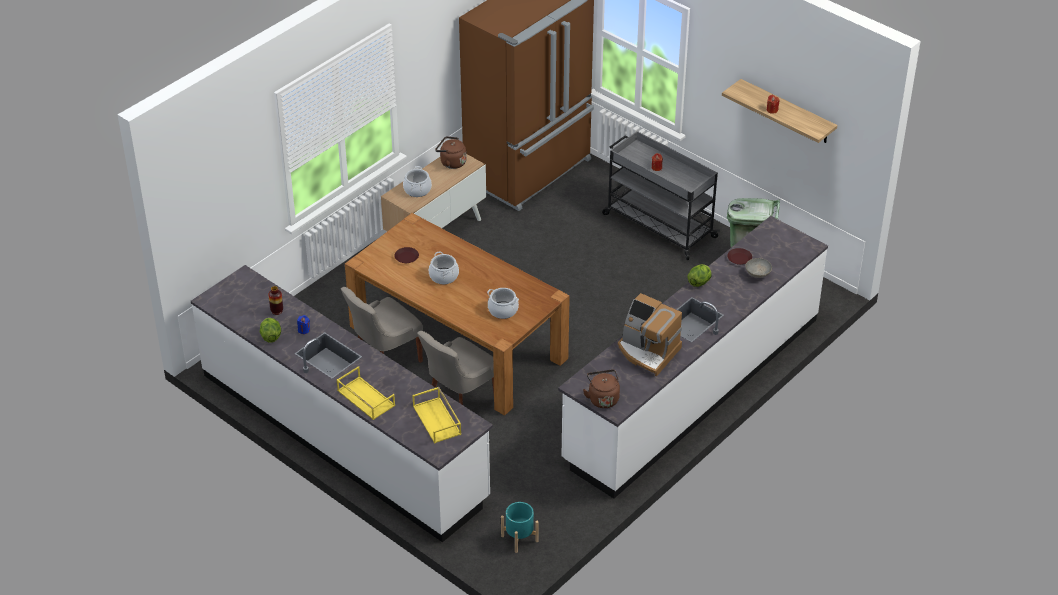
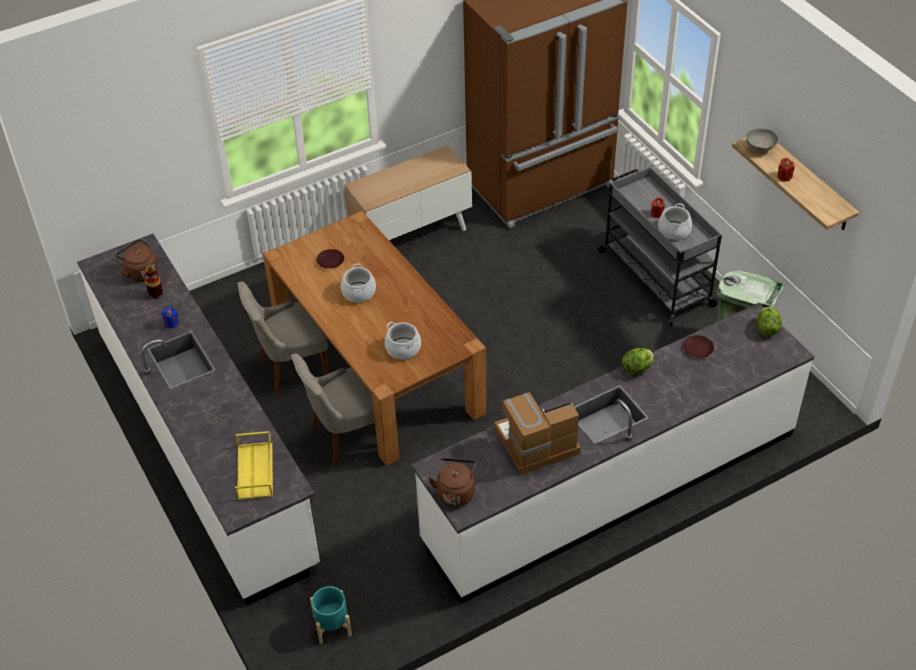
camera: 20 degrees right, 5 degrees up
lettuce [260,318,281,343] -> lettuce moved to [757,307,782,337]
yellow tray [337,366,395,420] -> none
cooking pot [403,166,432,197] -> cooking pot moved to [658,203,692,240]
brown kettle [435,136,467,169] -> brown kettle moved to [116,239,158,282]
coffee machine [618,293,682,376] -> coffee machine turned 105 degrees clockwise [495,392,581,475]
grey bowl [745,258,772,278] -> grey bowl moved to [746,128,778,152]

